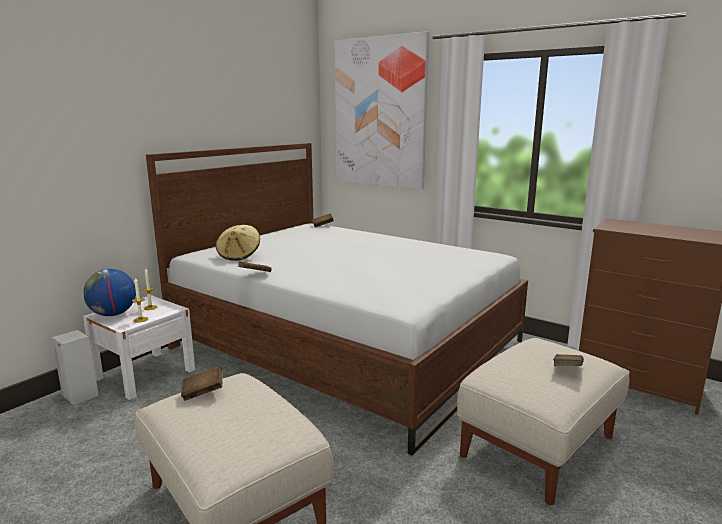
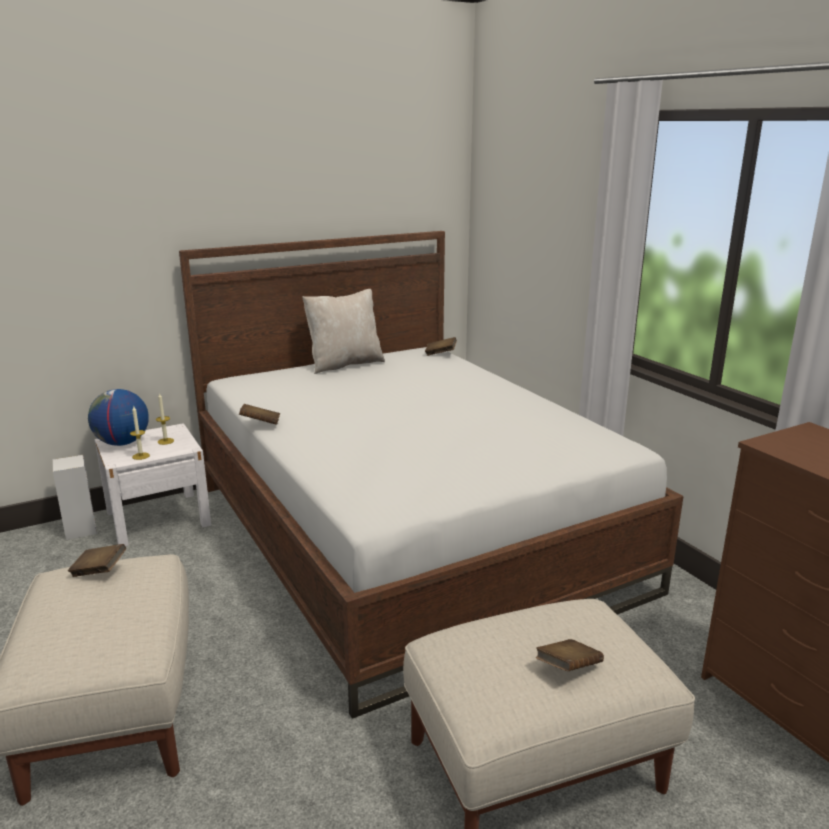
camera: 25 degrees right, 5 degrees up
beige hat [216,225,260,261] -> none
picture [334,31,429,189] -> none
none -> beige pillow [302,289,385,374]

